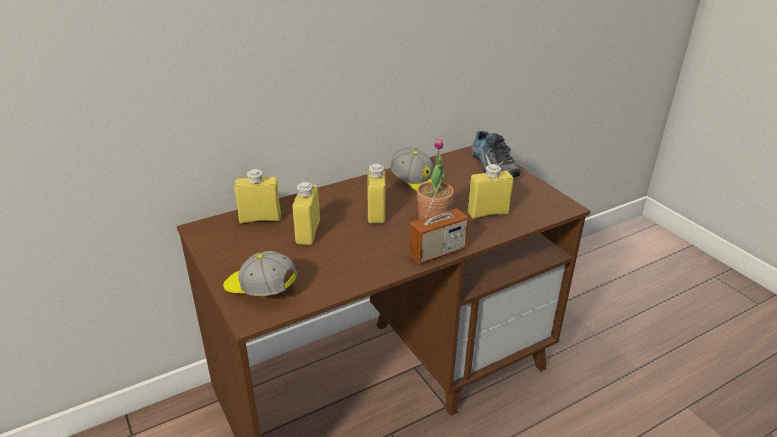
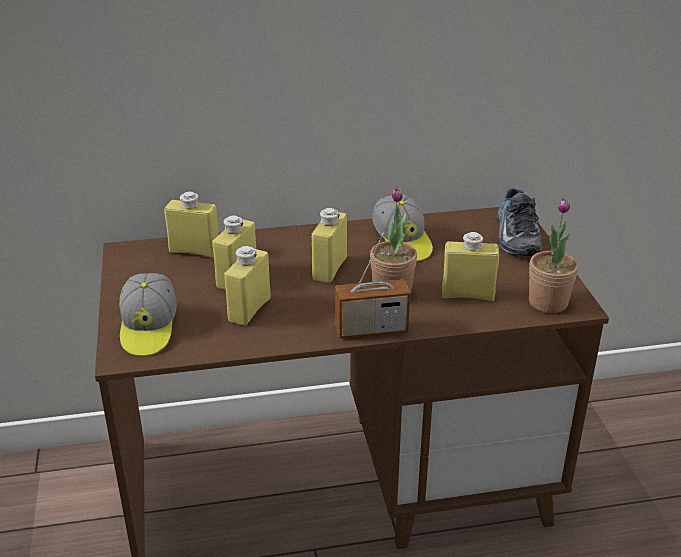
camera: 20 degrees right, 0 degrees up
cap [223,251,297,296] -> cap turned 135 degrees counterclockwise [119,273,177,356]
none -> yellow bottle [224,246,271,326]
none -> potted plant [529,198,578,313]

